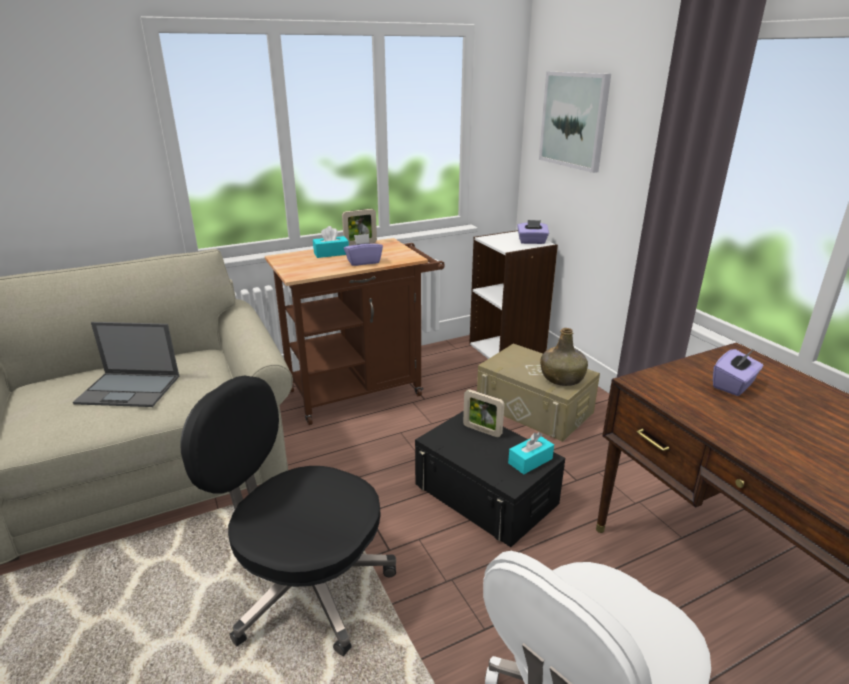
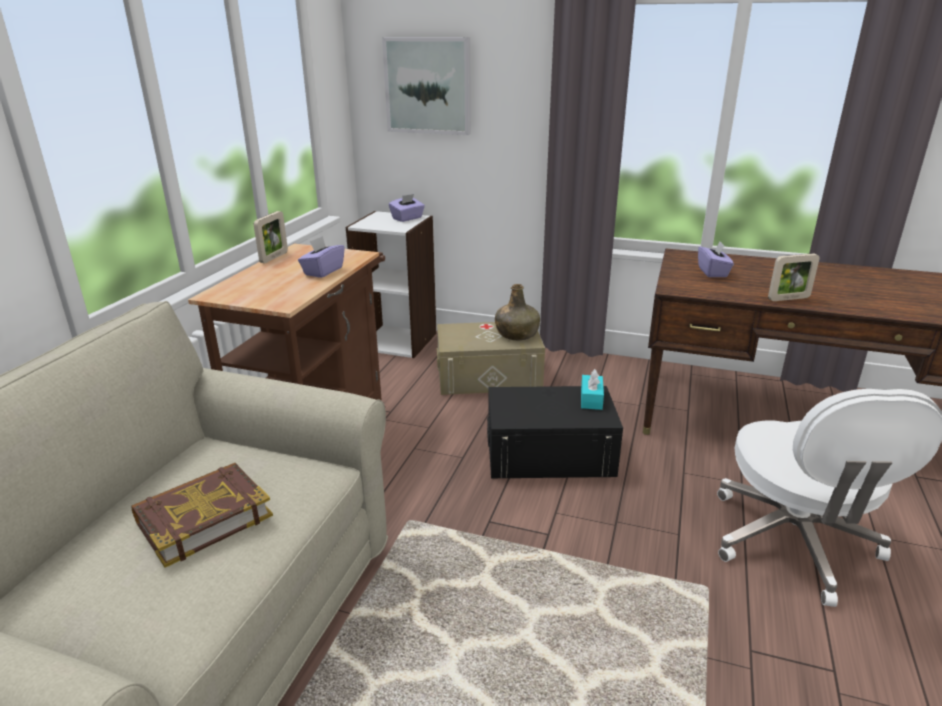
camera: 45 degrees left, 0 degrees up
laptop [73,322,179,407] -> book [131,463,273,568]
black office chair [180,376,396,656] -> none
turquoise tissue box [313,226,349,258] -> none
picture frame [463,389,505,437] -> picture frame moved to [768,253,820,301]

